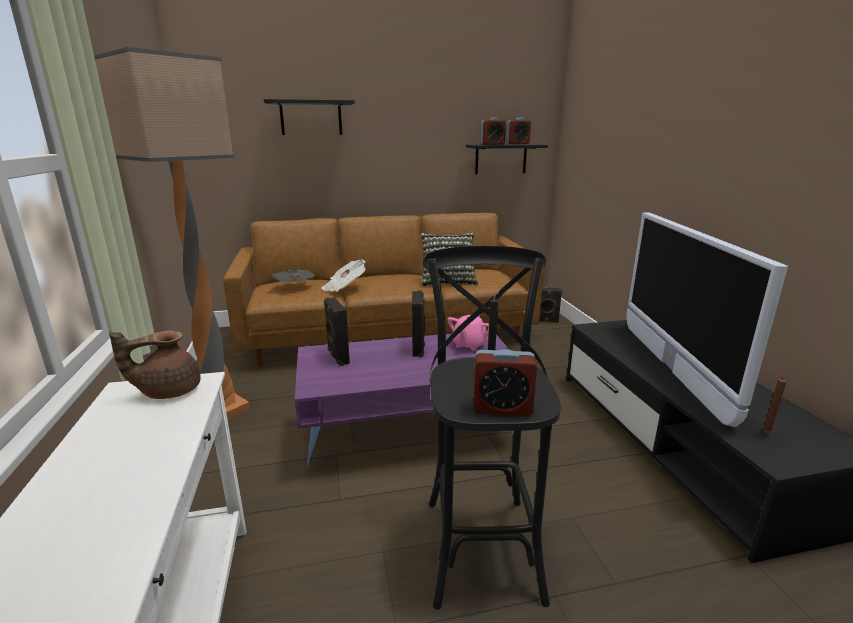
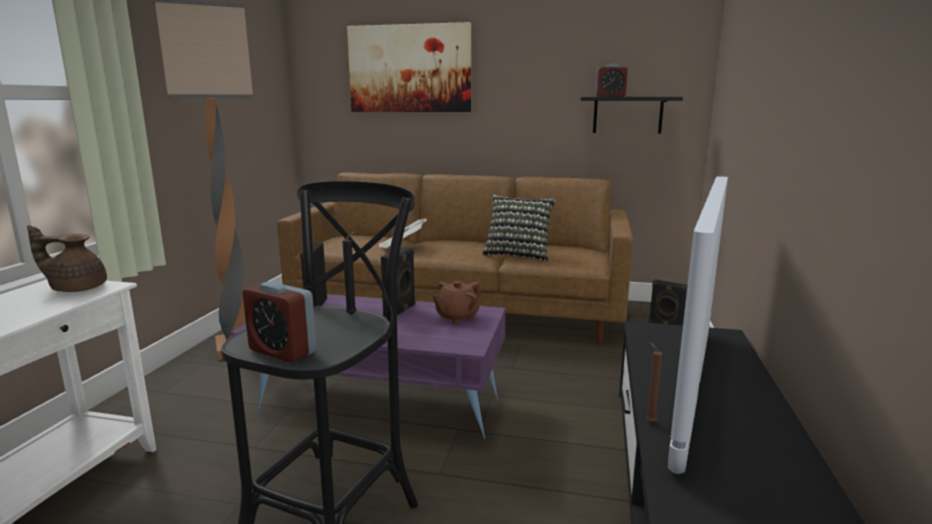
camera: 25 degrees right, 5 degrees down
black shelf [264,99,354,135] -> picture [347,22,471,112]
newspaper [271,269,316,282] -> none
pink teapot [447,315,489,351] -> brown teapot [432,281,481,324]
alarm clock [506,118,531,144] -> none
brown candle [762,373,786,434] -> brown candle moved to [646,342,663,422]

